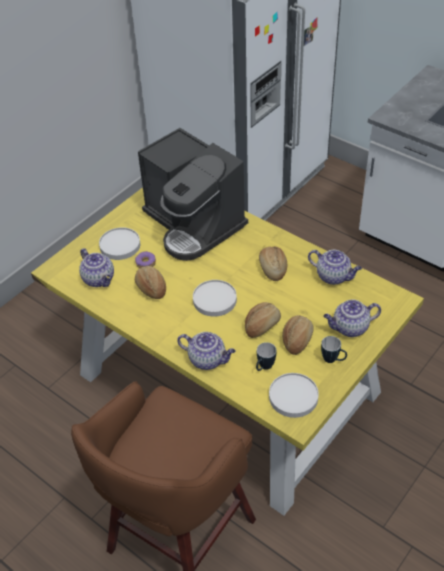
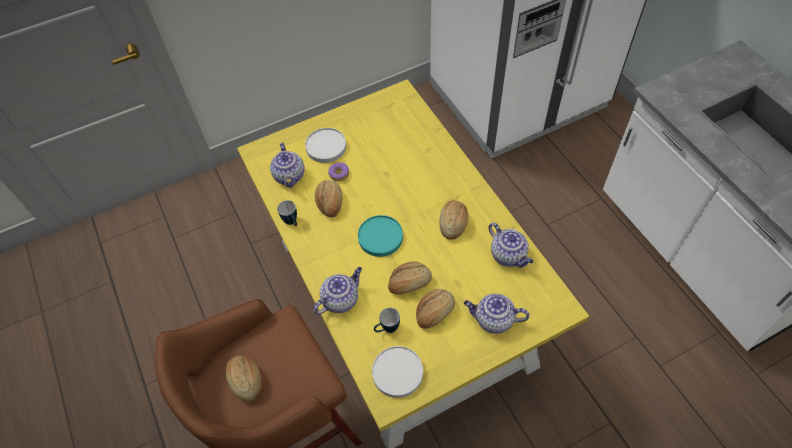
camera: 25 degrees right, 10 degrees up
coffee machine [138,128,248,261] -> none
teapot [177,332,236,370] -> teapot turned 90 degrees counterclockwise [314,267,362,315]
white plate [193,280,237,317] -> turquoise plate [358,215,403,257]
mug [321,336,347,363] -> mug moved to [277,200,297,226]
none -> bread [225,355,262,402]

